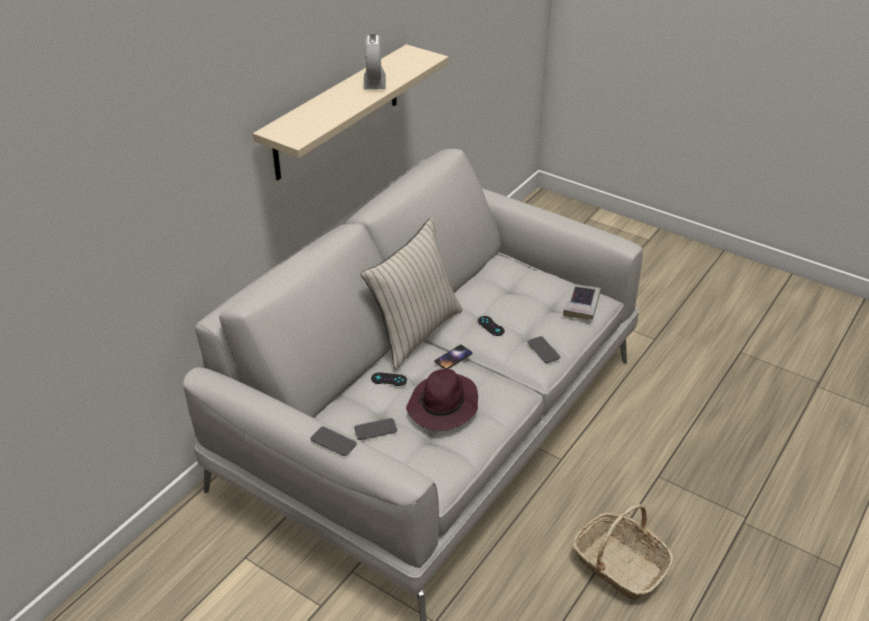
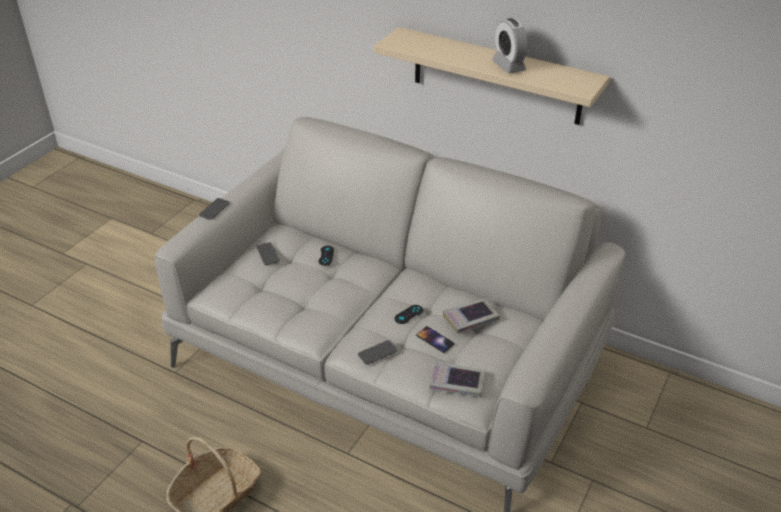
camera: 85 degrees right, 0 degrees up
beige pillow [361,217,463,370] -> none
alarm clock [364,34,386,90] -> alarm clock turned 105 degrees counterclockwise [492,18,528,74]
purple hat [406,369,478,431] -> none
phone [434,345,473,369] -> phone moved to [416,326,455,353]
none -> book [443,298,500,334]

